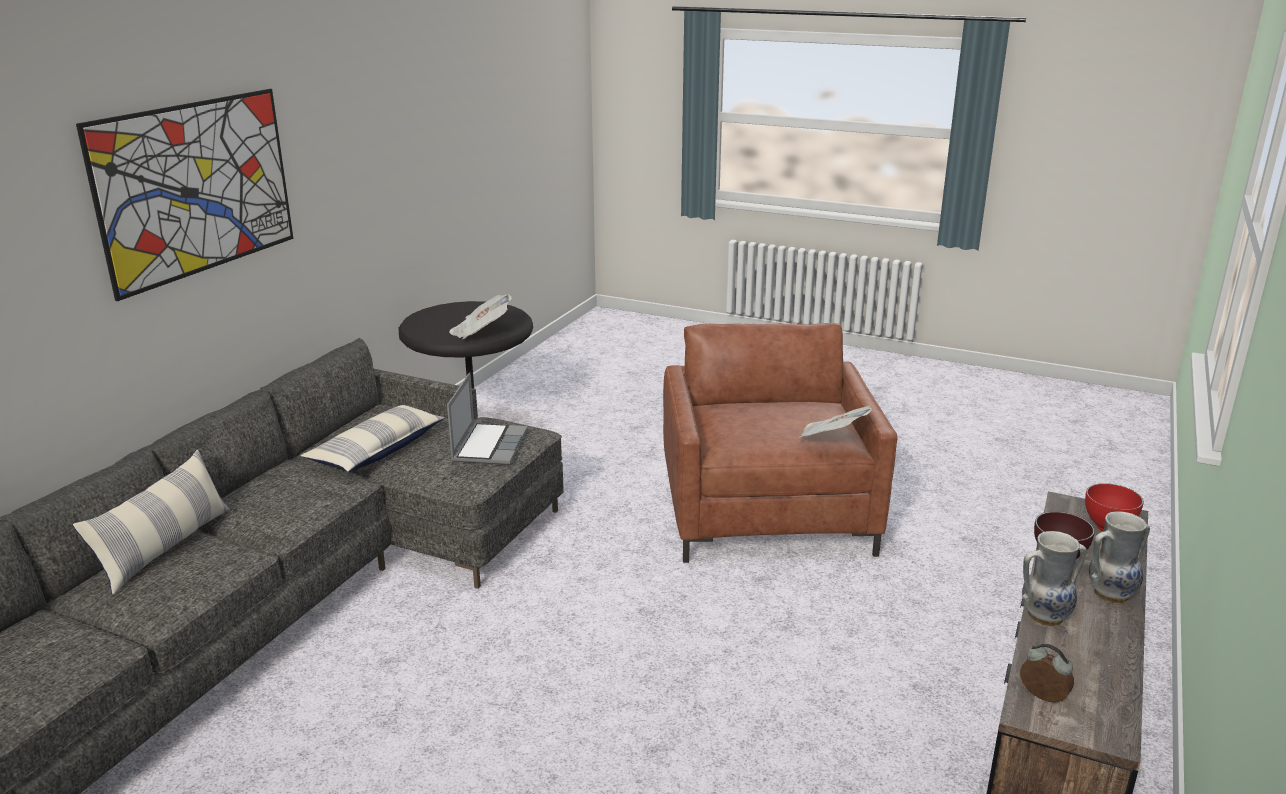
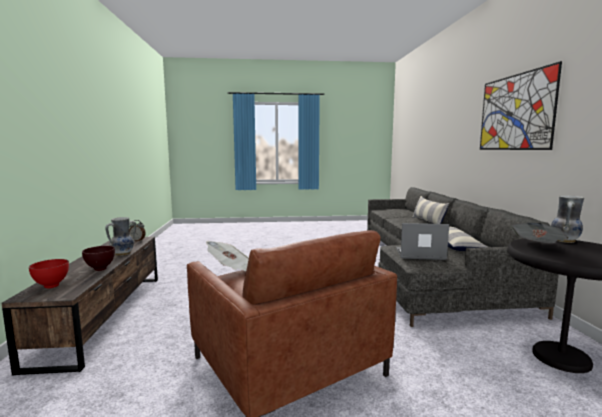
camera: 150 degrees right, 15 degrees down
laptop [447,373,527,465] -> laptop turned 120 degrees clockwise [396,223,449,260]
vase [1089,511,1150,604] -> vase moved to [551,195,584,243]

